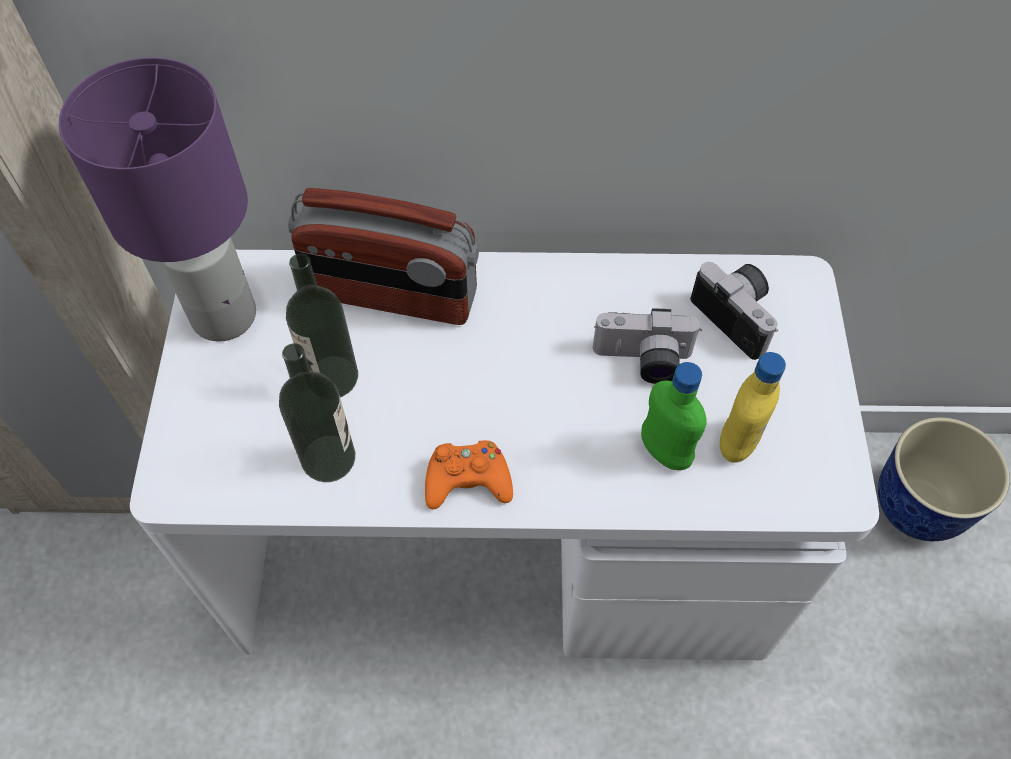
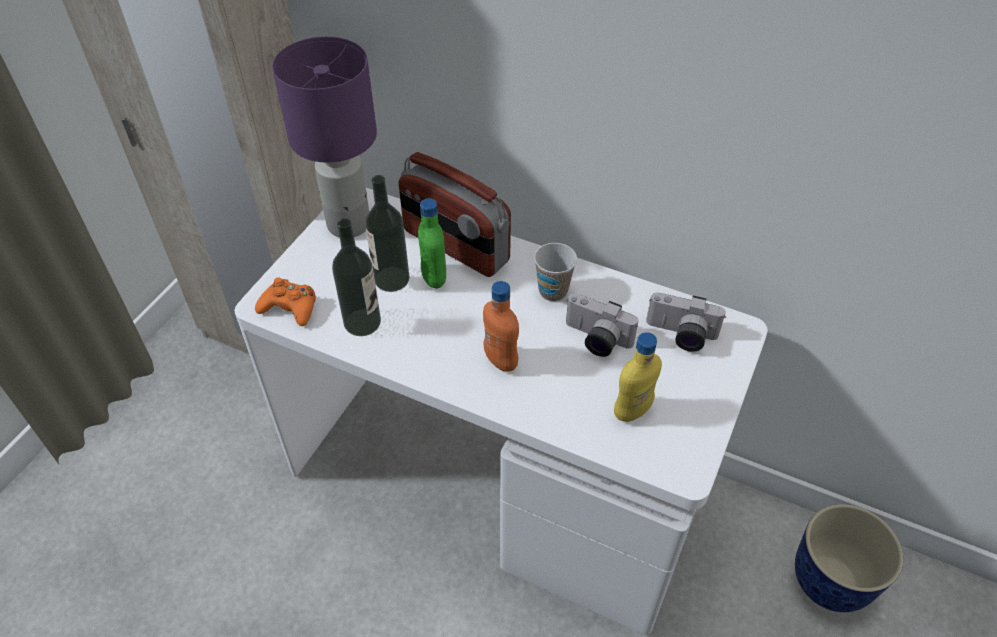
camera: 25 degrees right, 10 degrees down
orange game controller [425,440,513,509] -> orange game controller moved to [255,278,316,326]
green bottle [641,362,706,470] -> green bottle moved to [418,198,446,289]
camera [690,262,777,360] -> camera turned 120 degrees clockwise [646,293,726,352]
none -> orange bottle [483,281,519,371]
none -> cup [534,243,577,301]

